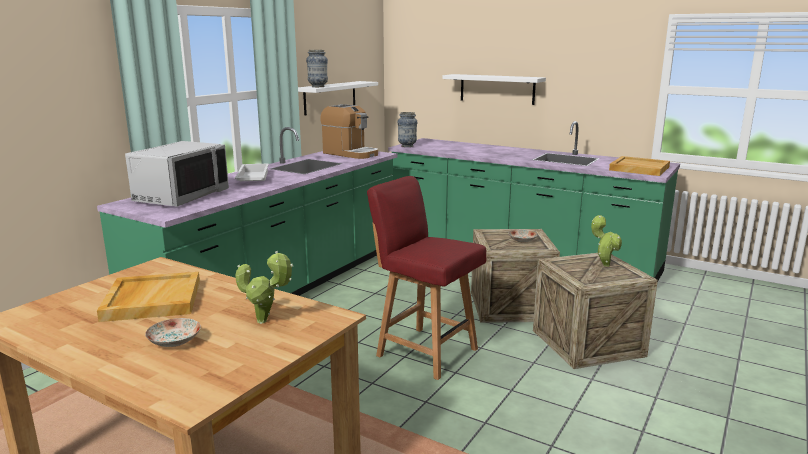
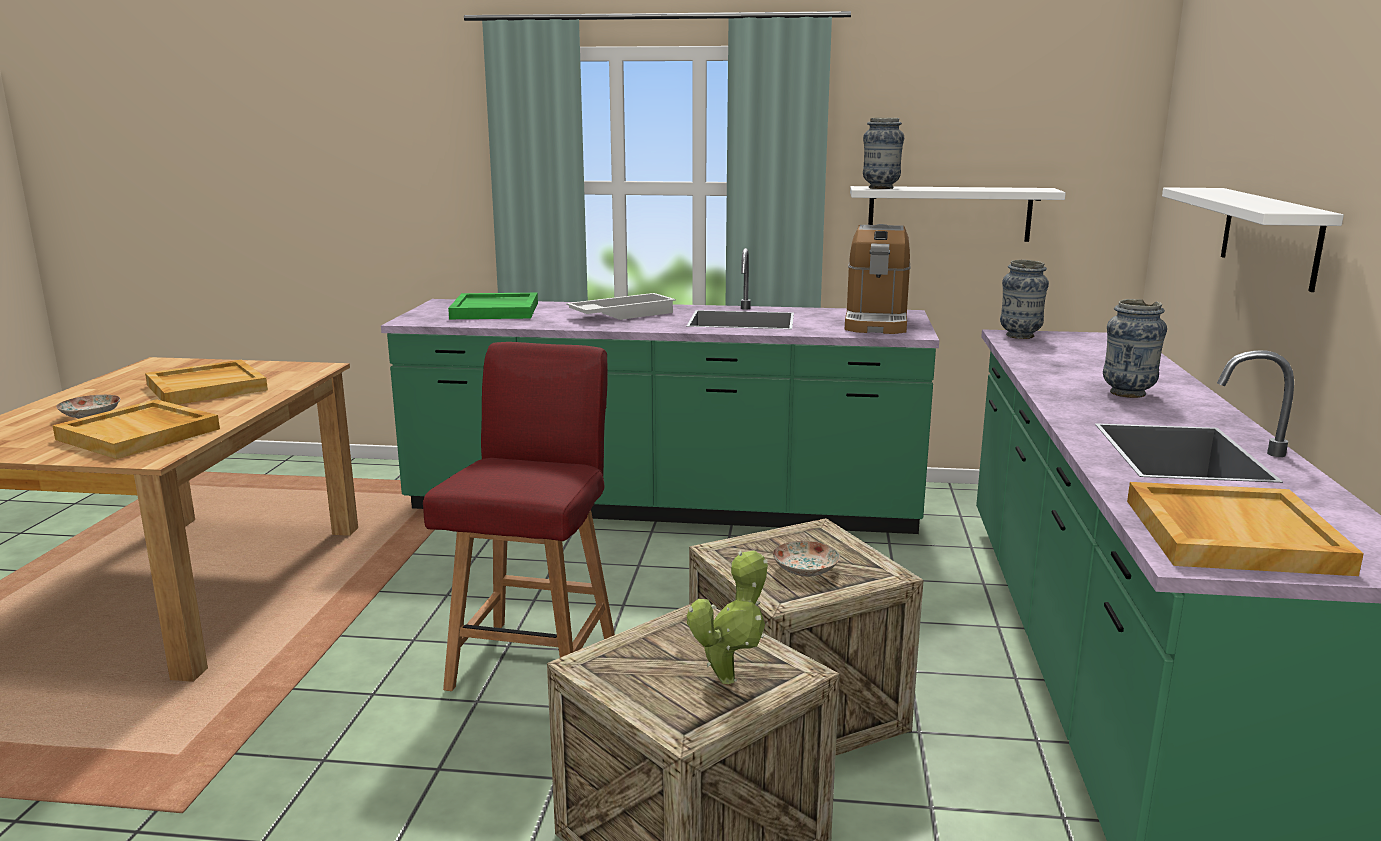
camera: 65 degrees right, 0 degrees up
grey microwave [125,141,229,207] -> green tray [448,293,538,319]
potted plant [235,251,293,324] -> beige tray [52,399,220,459]
none -> vase [1103,299,1167,398]

